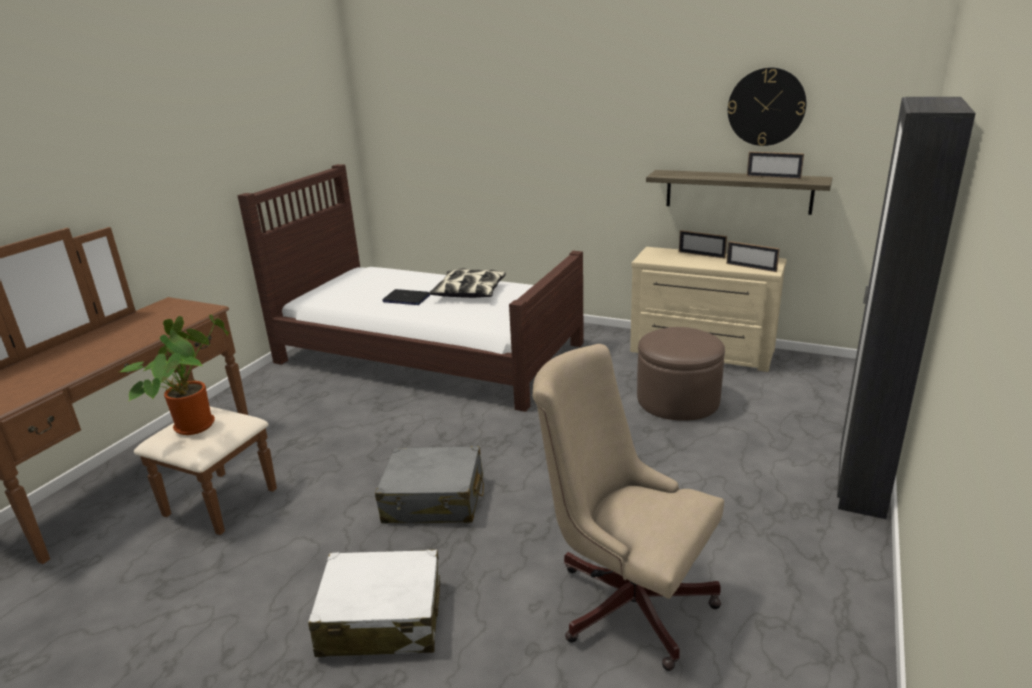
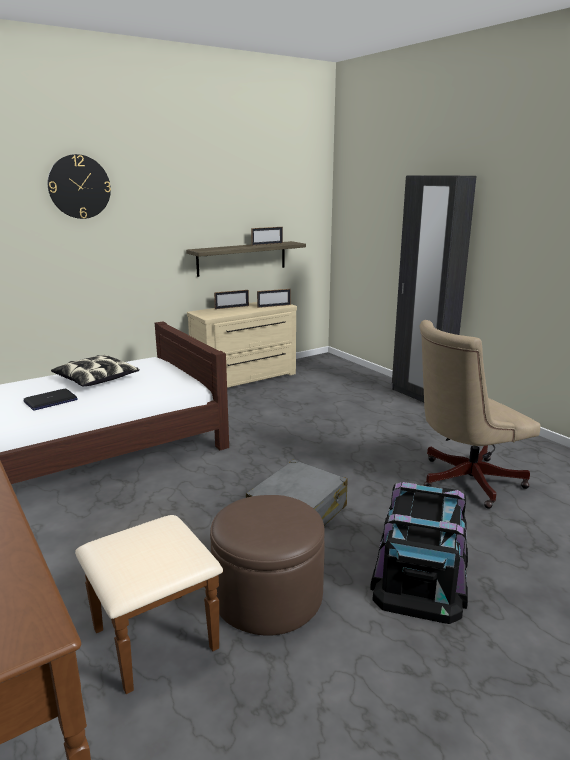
camera: 60 degrees left, 5 degrees down
potted plant [120,315,229,435] -> none
white suitcase [308,549,440,657] -> black storage box [370,482,468,624]
brown ottoman [637,327,725,421] -> brown ottoman moved to [210,495,325,636]
wall clock [728,68,806,146] -> wall clock moved to [48,154,111,219]

